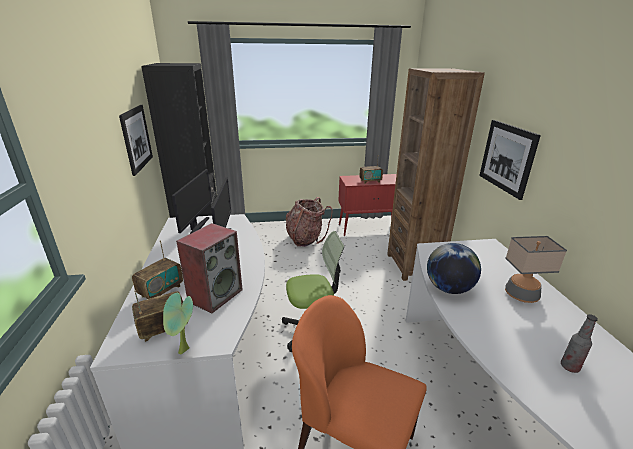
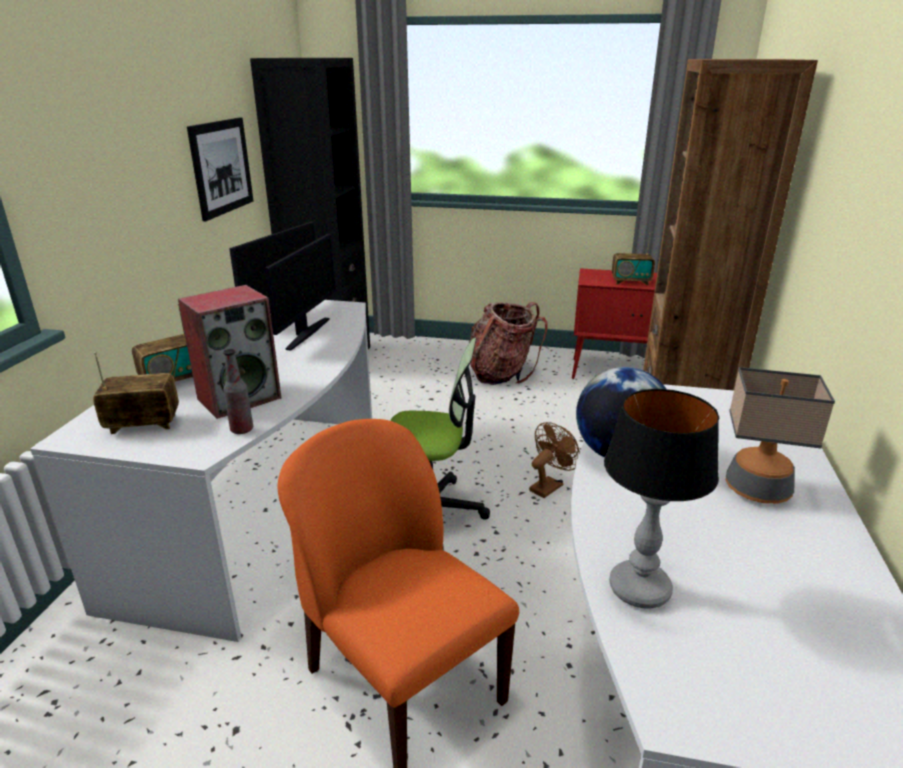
camera: 20 degrees right, 0 degrees up
potted plant [163,293,193,354] -> none
picture [479,120,541,200] -> none
bottle [561,314,598,373] -> bottle moved to [223,349,253,434]
none -> brown fan [529,422,580,498]
none -> table lamp [604,389,719,608]

